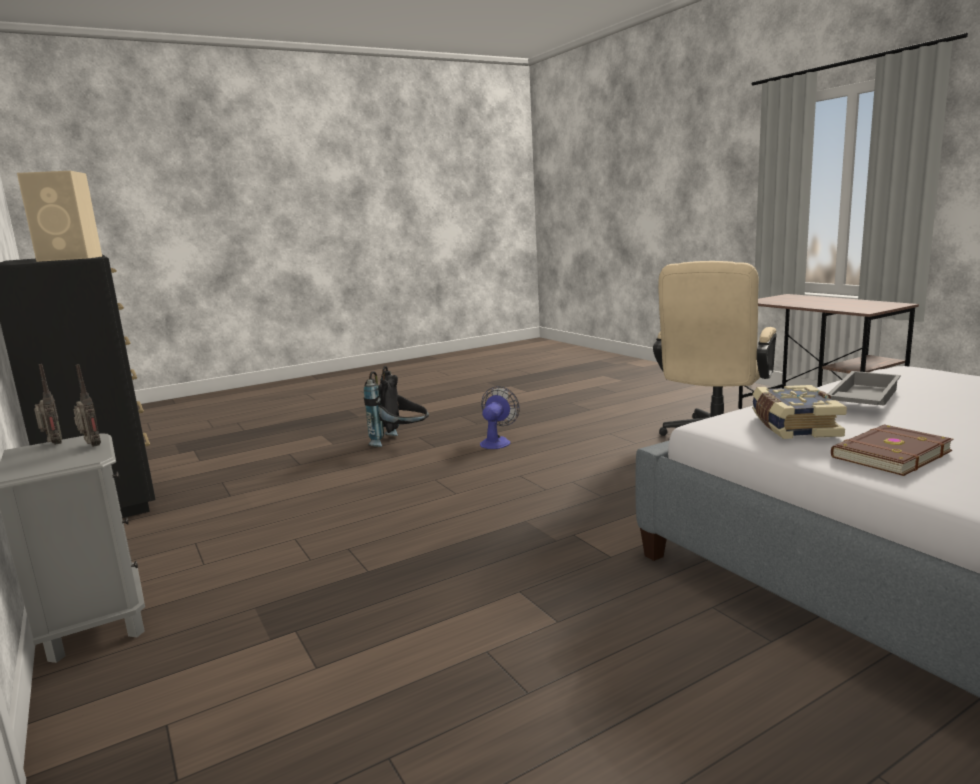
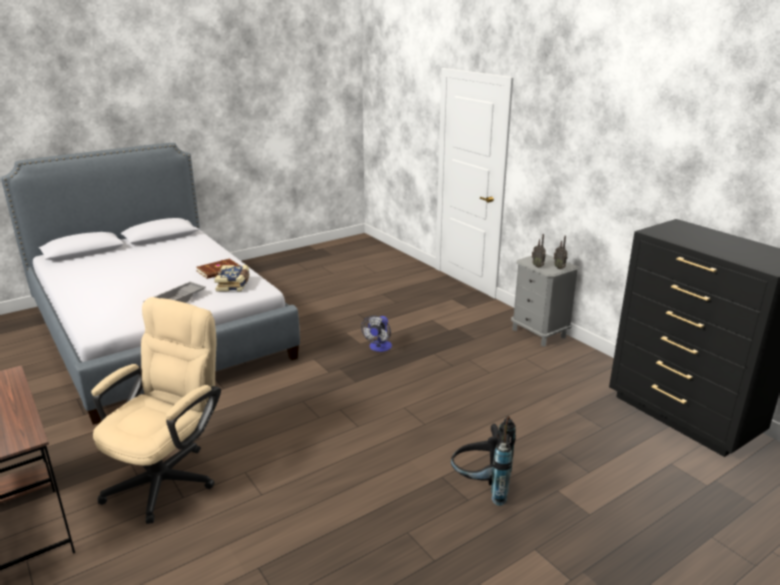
camera: 175 degrees right, 10 degrees up
beige speaker [17,171,102,262] -> none
fan [480,386,520,449] -> fan moved to [361,316,392,352]

